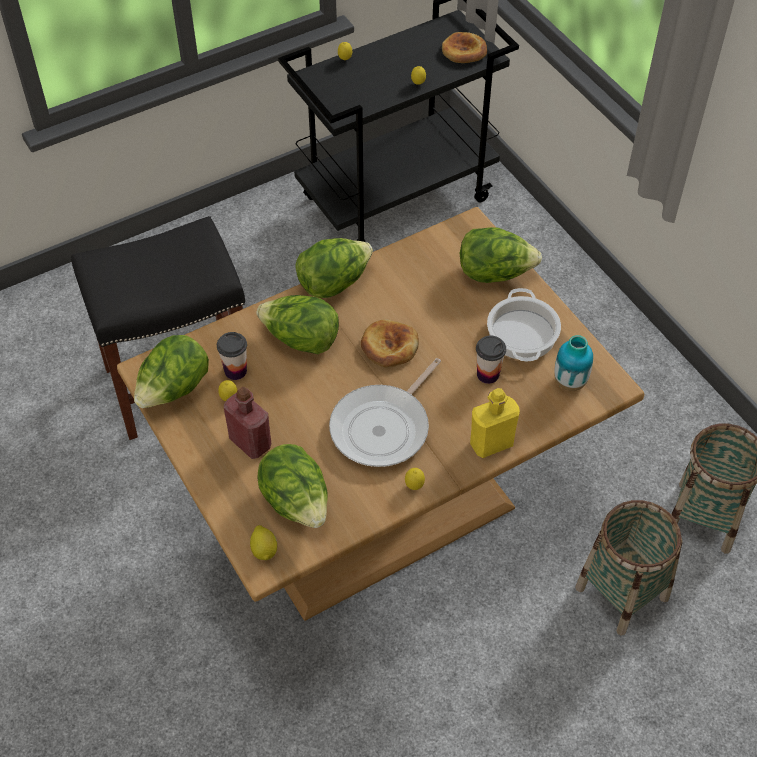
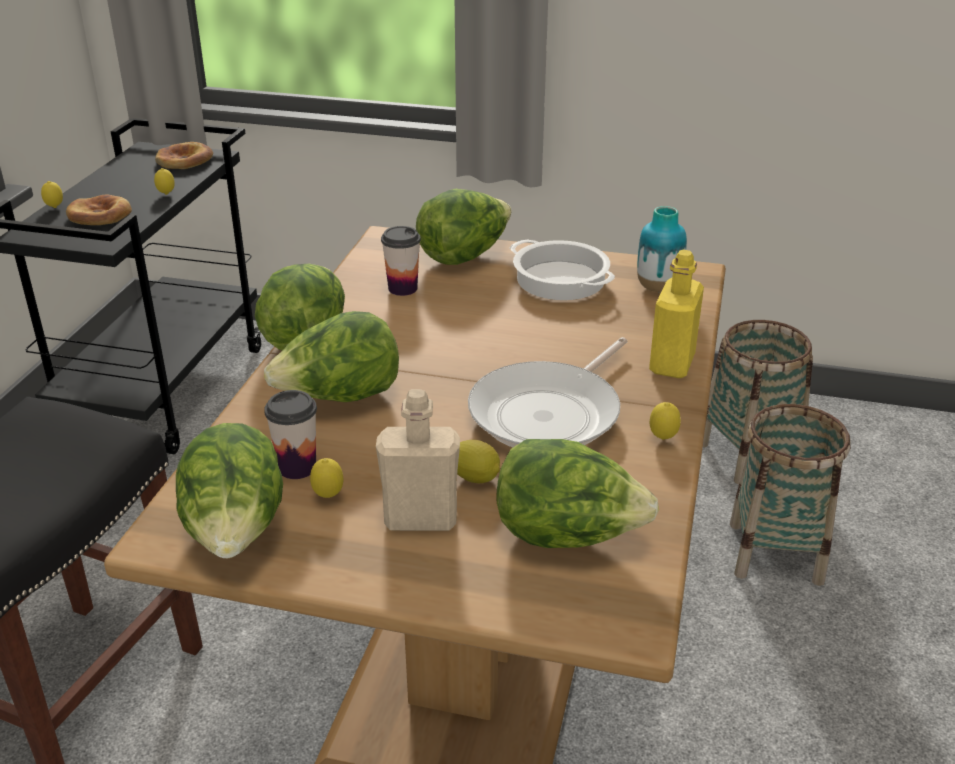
camera: 45 degrees left, 20 degrees down
red bottle [224,387,271,459] -> beige bottle [376,389,460,531]
lemon [250,525,277,560] -> lemon moved to [457,440,500,483]
frying pan [329,358,441,467] -> frying pan turned 45 degrees clockwise [468,337,628,447]
bread [361,319,419,367] -> bread moved to [66,195,132,225]
cup [476,336,506,384] -> cup moved to [381,226,421,296]

